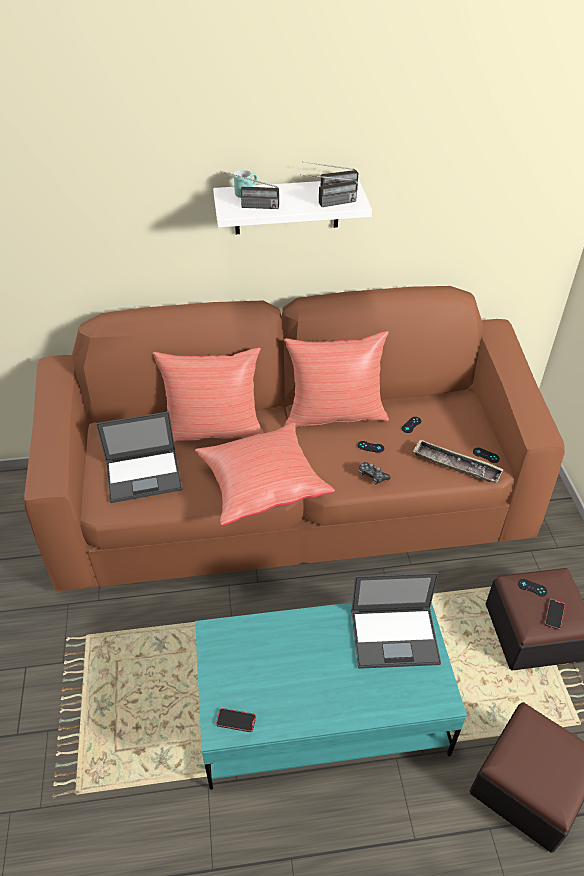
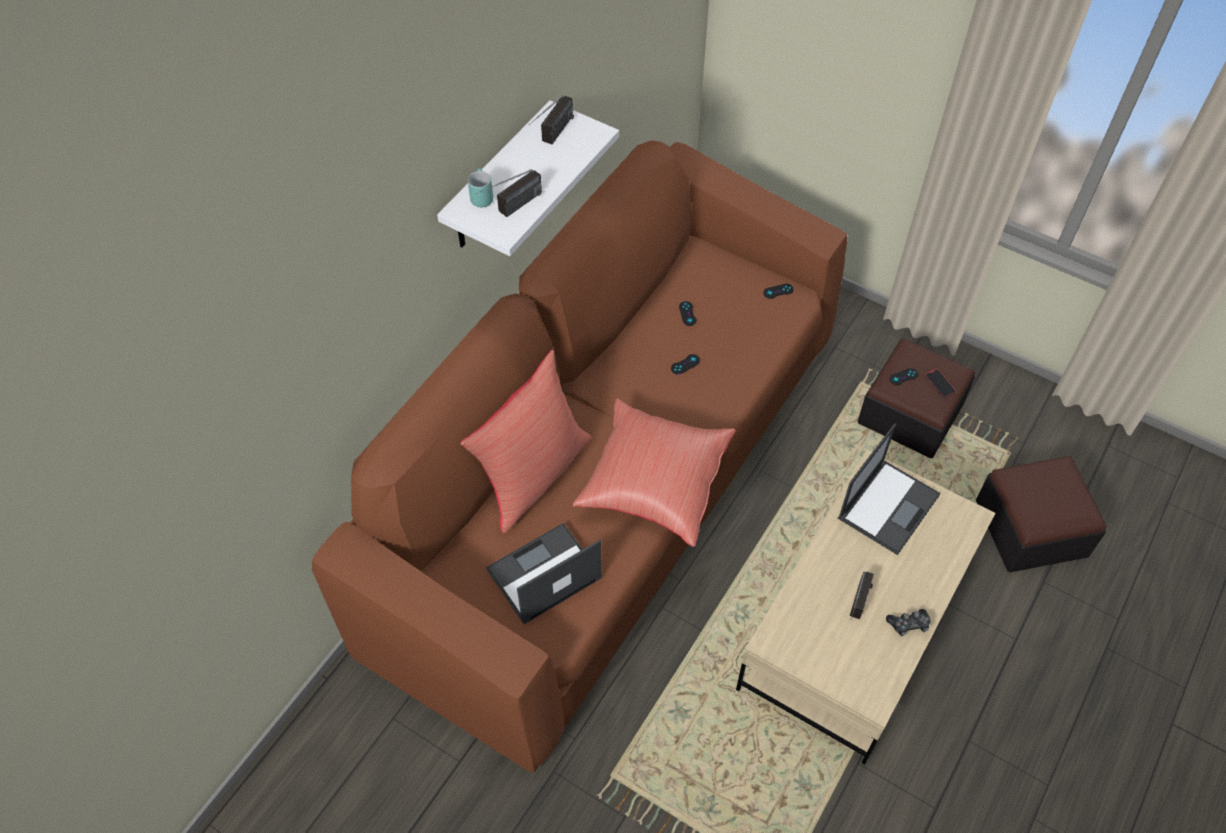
camera: 50 degrees left, 10 degrees up
laptop [96,411,182,503] -> laptop turned 150 degrees counterclockwise [486,523,602,624]
turquoise coffee table [195,602,467,790] -> beige coffee table [736,450,995,764]
phone [216,708,256,732] -> none
red pillow [284,331,389,427] -> none
radio [300,174,357,207] -> radio moved to [850,571,874,620]
game controller [359,462,391,484] -> game controller moved to [886,609,931,636]
tray [413,440,504,482] -> none

